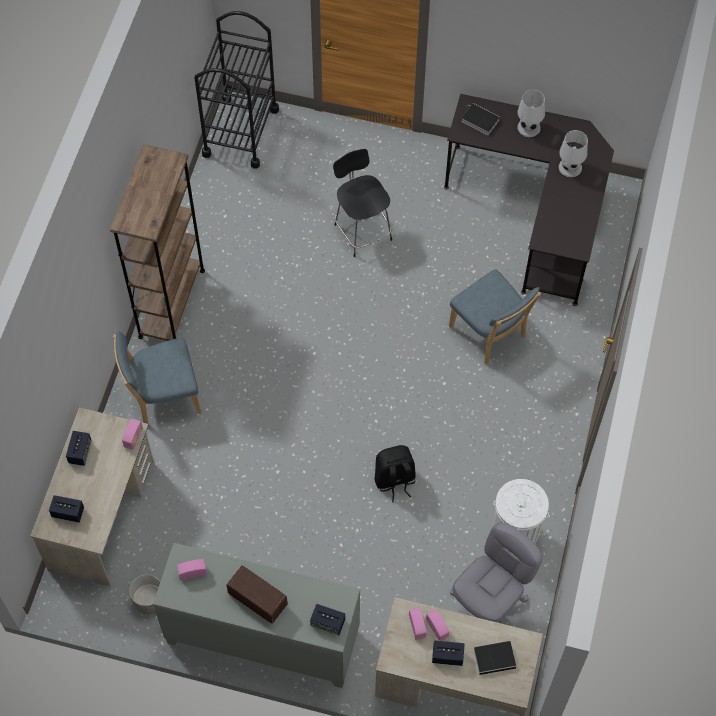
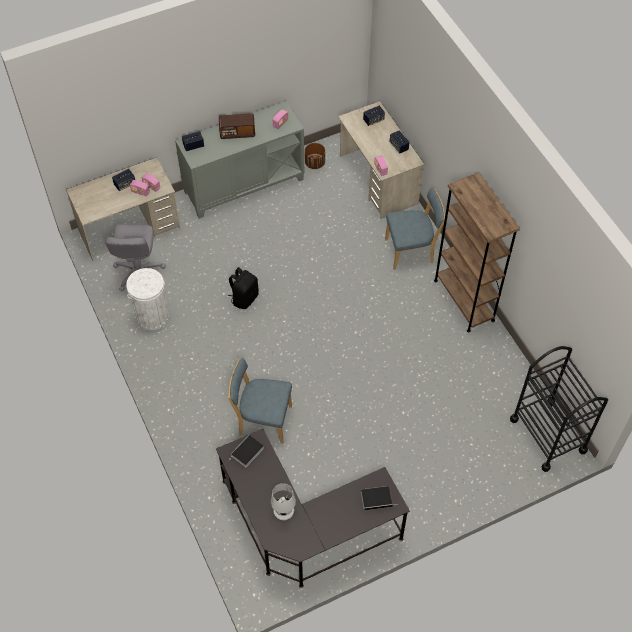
camera: 140 degrees right, 5 degrees down
blue chair [113,331,201,424] -> blue chair turned 45 degrees clockwise [385,187,445,270]
grey planter [129,575,160,614] -> brown planter [305,143,325,169]
black chair [333,149,392,257] -> none
book [474,641,523,675] -> book moved to [229,435,264,467]
white table lamp [517,90,545,137] -> none

